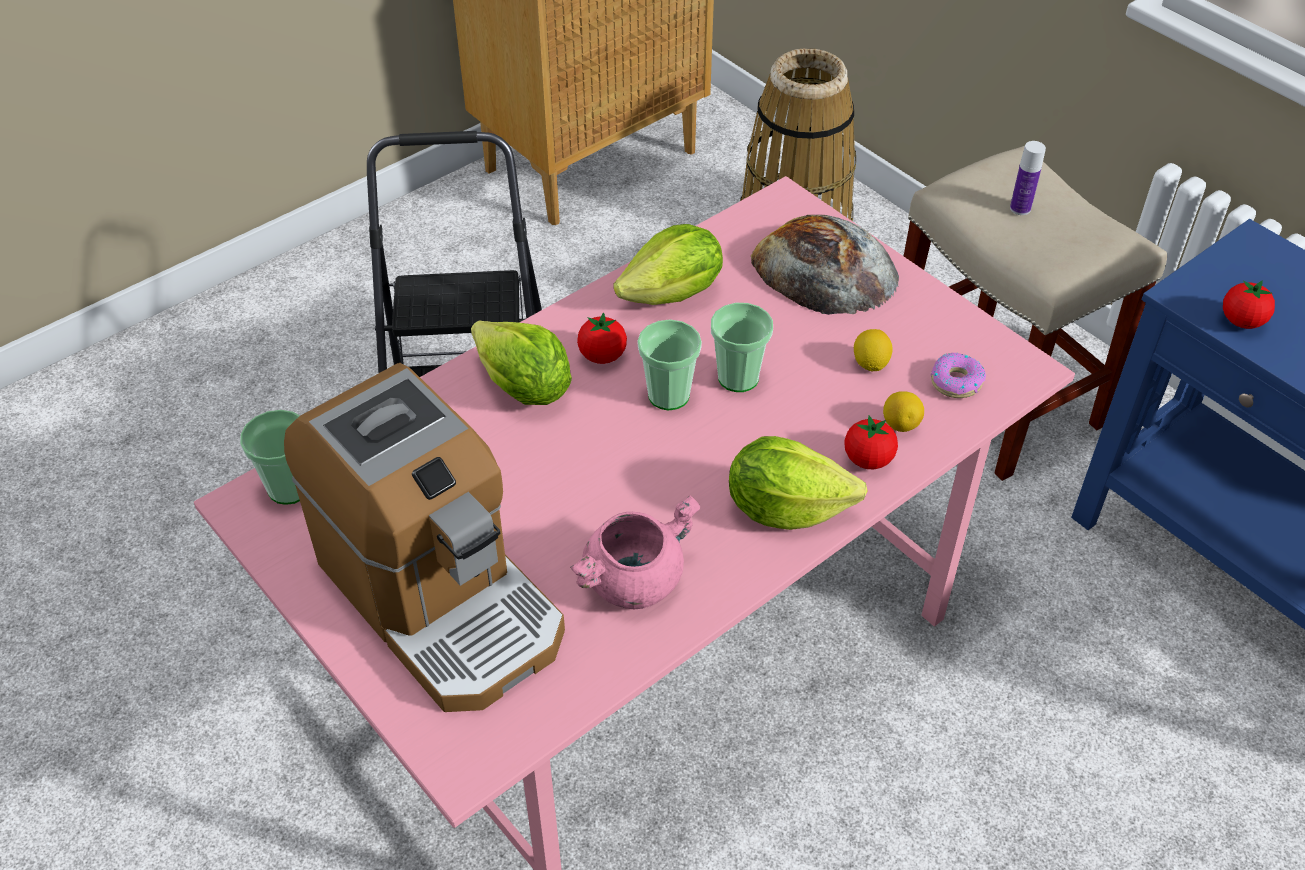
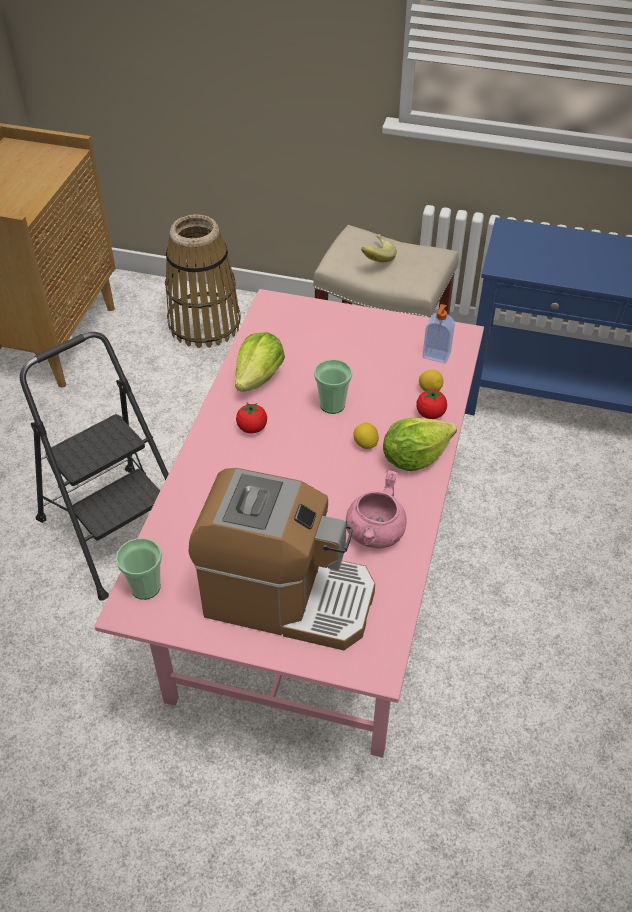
camera: 35 degrees left, 0 degrees up
lettuce [471,320,572,405] -> none
cup [637,319,702,410] -> none
bread [751,215,899,315] -> none
lemon [854,329,893,371] -> lemon moved to [353,423,379,449]
donut [931,353,986,398] -> soap dispenser [422,304,455,363]
bottle [1010,141,1046,215] -> banana [361,234,397,263]
tomato [1223,280,1275,329] -> none

